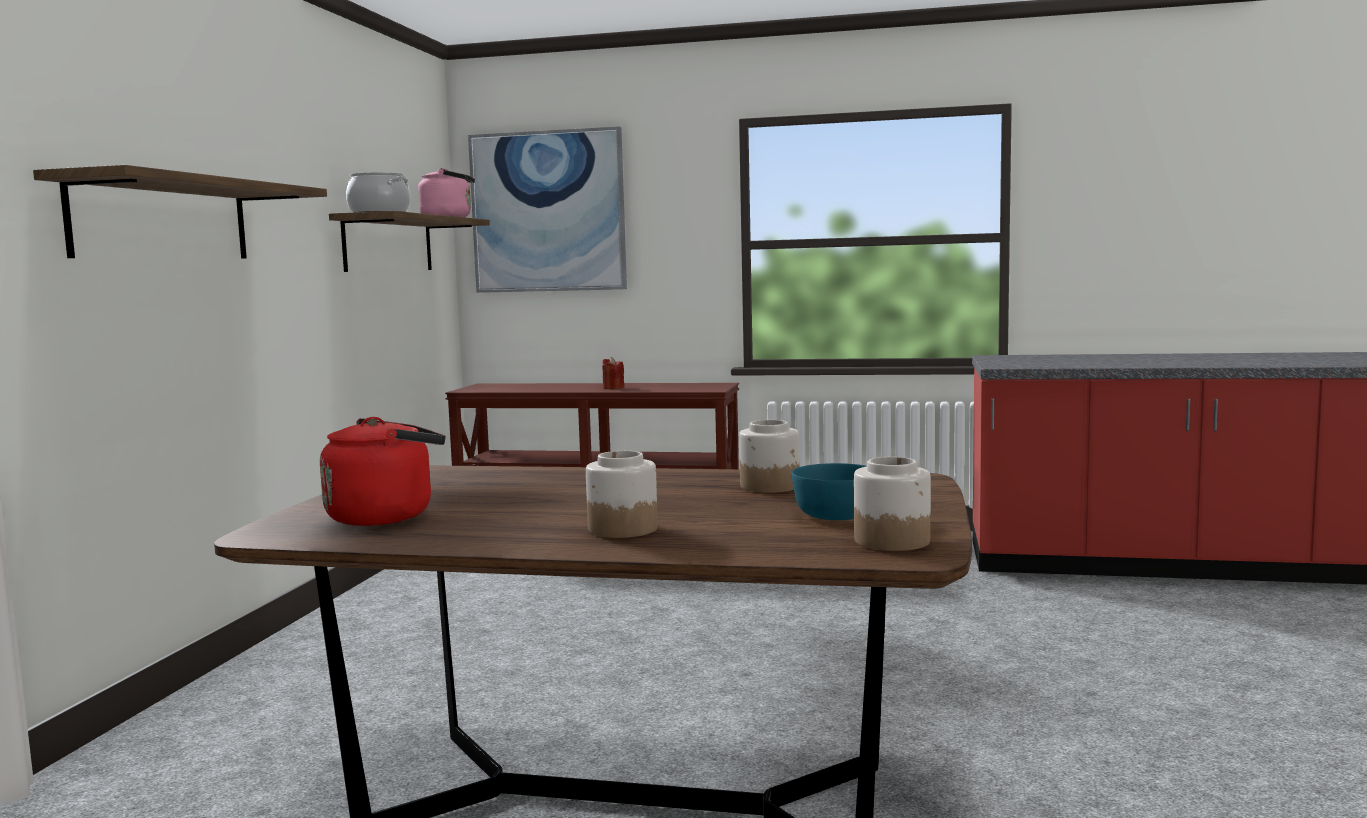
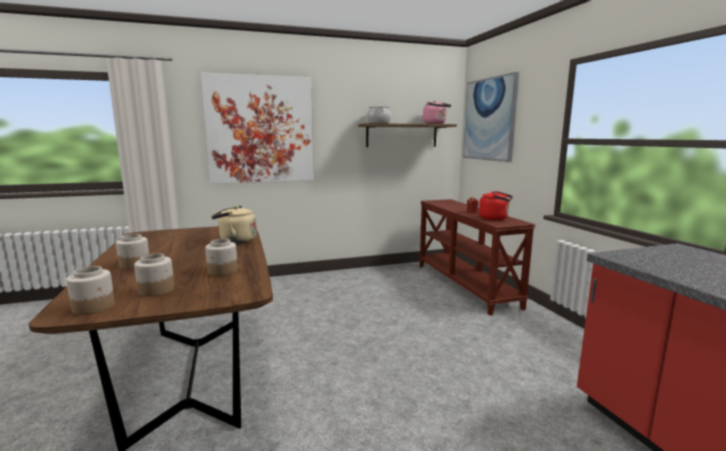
camera: 60 degrees right, 5 degrees up
shelf [33,165,327,259] -> picture [201,73,314,184]
red kettle [320,417,445,526] -> red kettle moved to [479,191,513,220]
turquoise bowl [792,463,867,520] -> jar [134,253,174,297]
none -> beige kettle [211,206,257,244]

